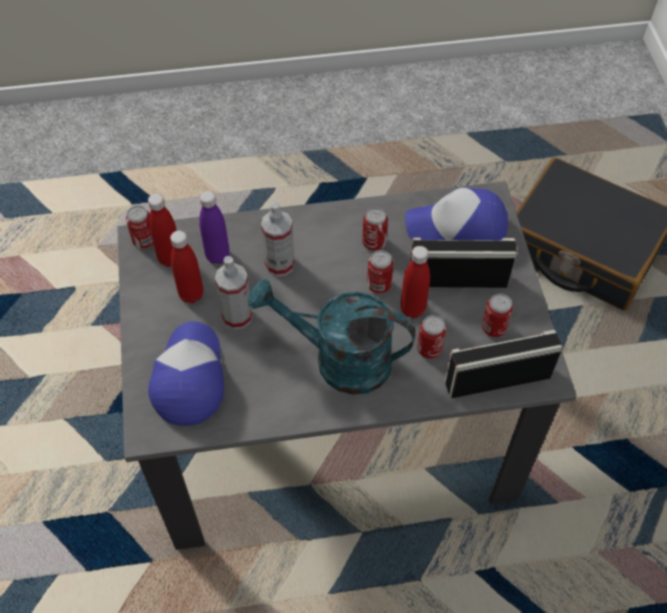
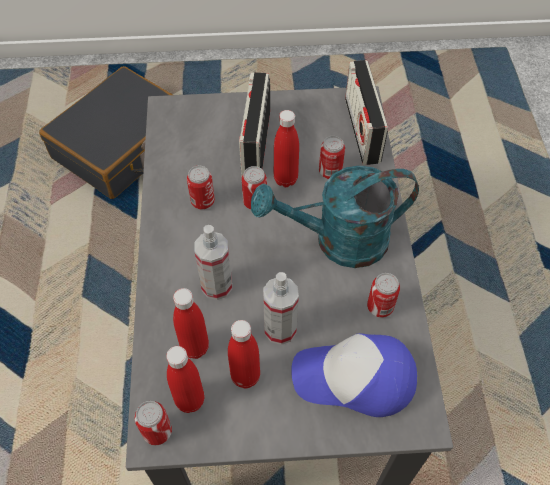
camera: 85 degrees left, 0 degrees up
purple bottle [199,191,230,264] -> red bottle [173,288,209,359]
turquoise watering can [248,279,416,395] -> turquoise watering can turned 60 degrees clockwise [251,165,419,268]
cap [405,187,508,240] -> none
can [482,294,513,337] -> can moved to [367,273,400,318]

